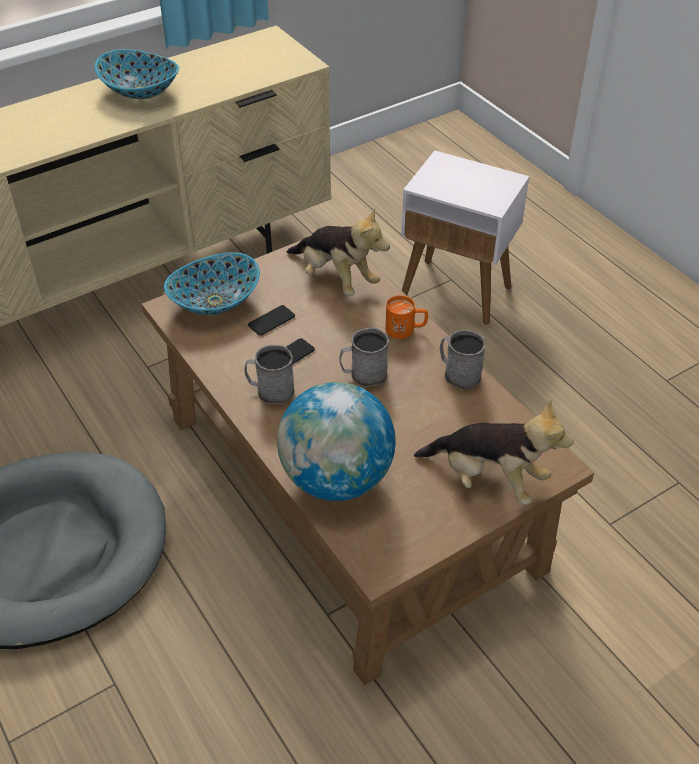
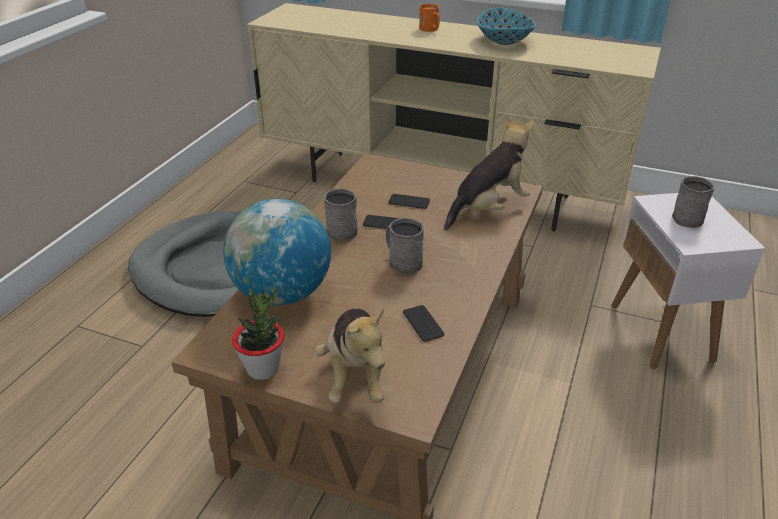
camera: 55 degrees right, 10 degrees down
bowl [164,252,260,315] -> none
plush toy [287,207,390,296] -> plush toy turned 135 degrees counterclockwise [444,116,534,230]
orange mug [386,295,428,339] -> orange mug moved to [419,4,440,32]
grey mug [440,329,485,390] -> grey mug moved to [672,176,715,228]
none -> potted plant [232,289,285,380]
none -> phone [403,305,444,342]

